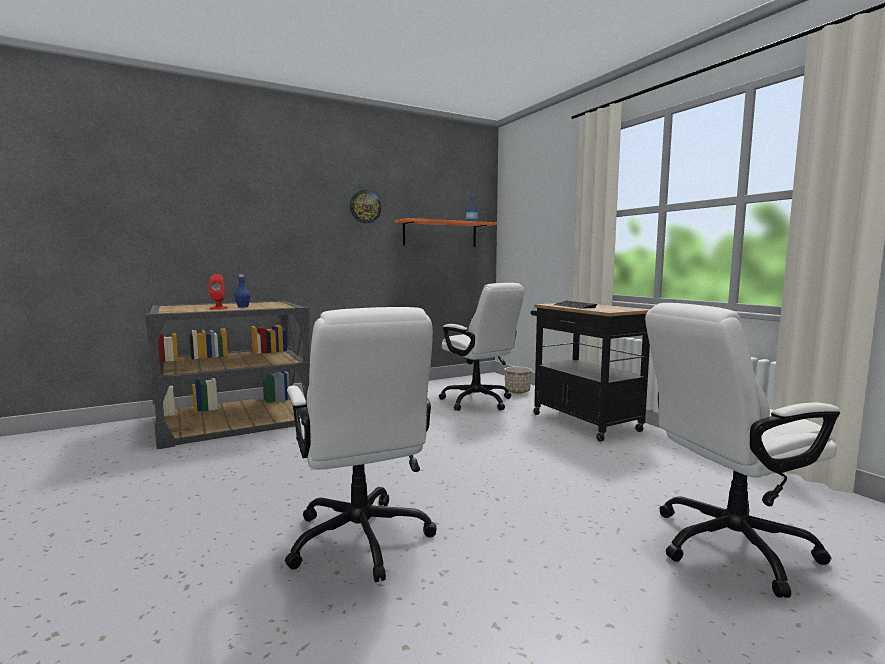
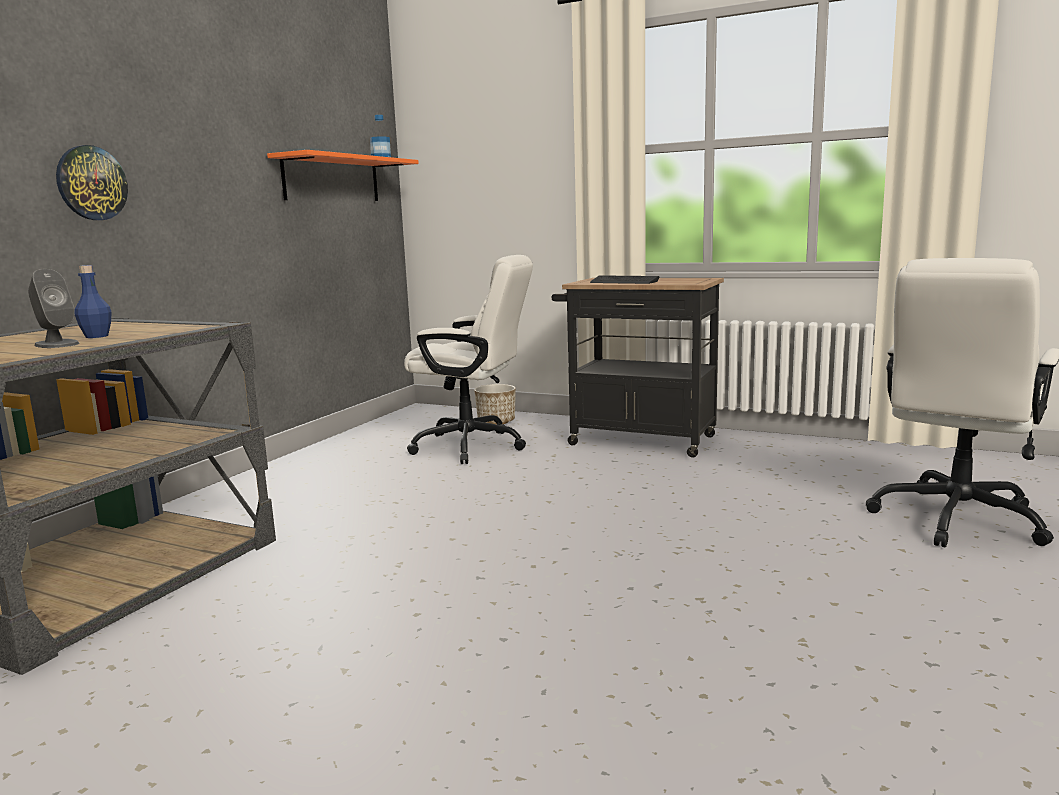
camera: 35 degrees left, 5 degrees up
red speaker [209,274,228,310] -> grey speaker [28,269,80,348]
white office chair [285,307,437,582] -> none
wall clock [350,190,381,223] -> wall clock moved to [56,145,128,220]

